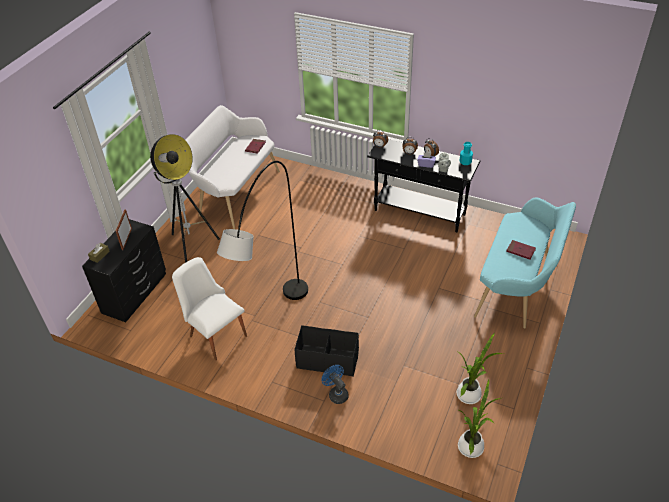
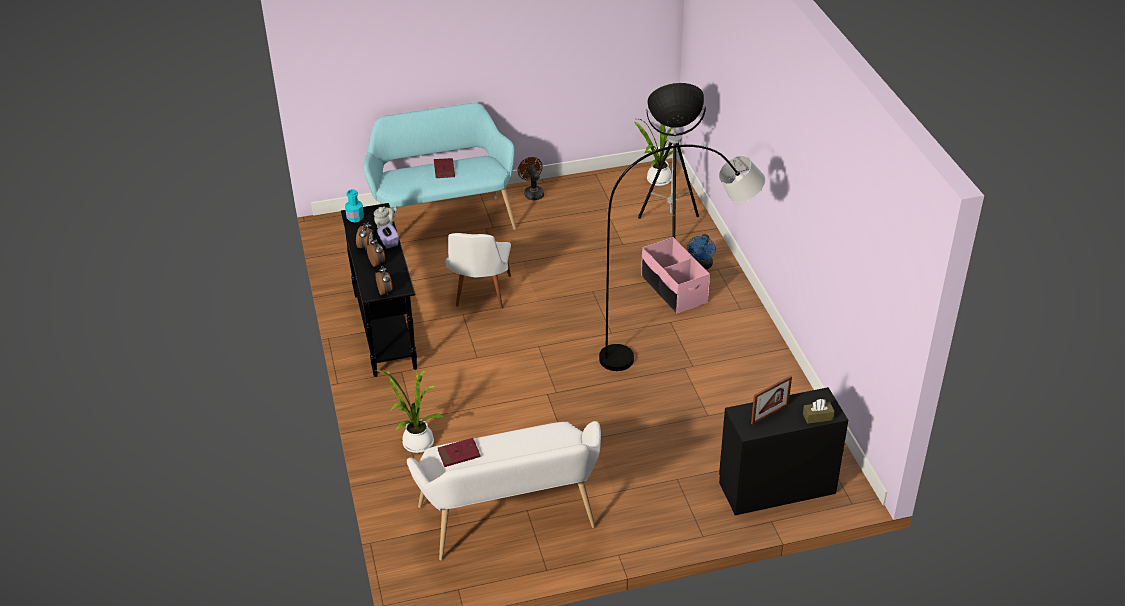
camera: 130 degrees left, 5 degrees down
floor lamp [150,134,220,263] -> floor lamp moved to [638,83,706,238]
white chair [172,257,247,361] -> white chair moved to [446,233,511,309]
black storage box [294,325,359,376] -> pink storage box [641,237,710,314]
potted plant [457,333,504,404] -> potted plant moved to [374,369,444,453]
none -> brown fan [518,157,544,200]

